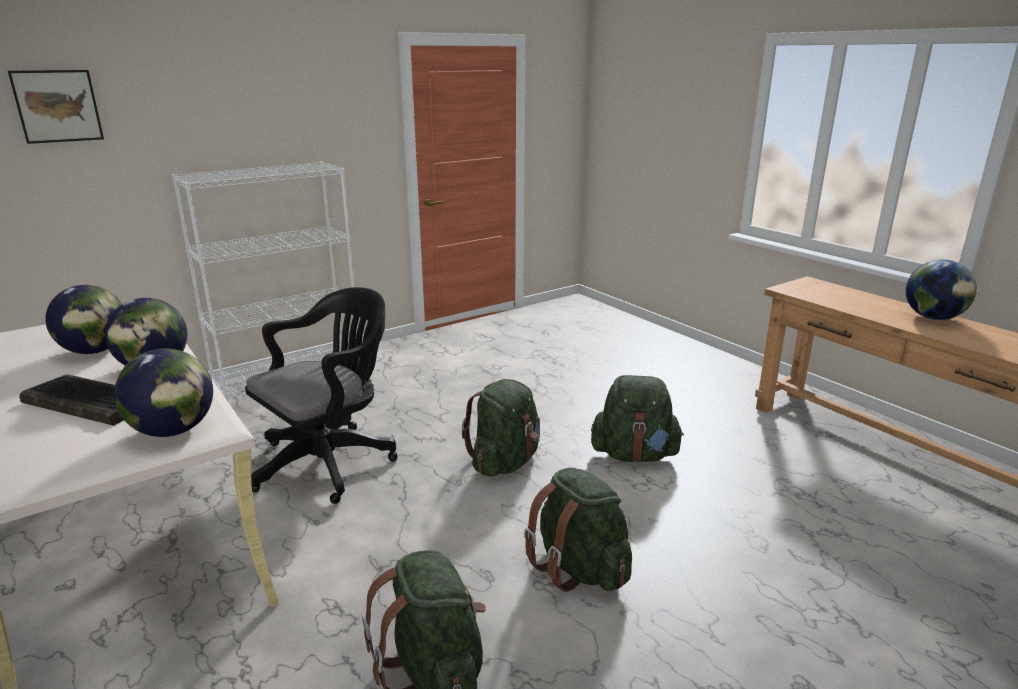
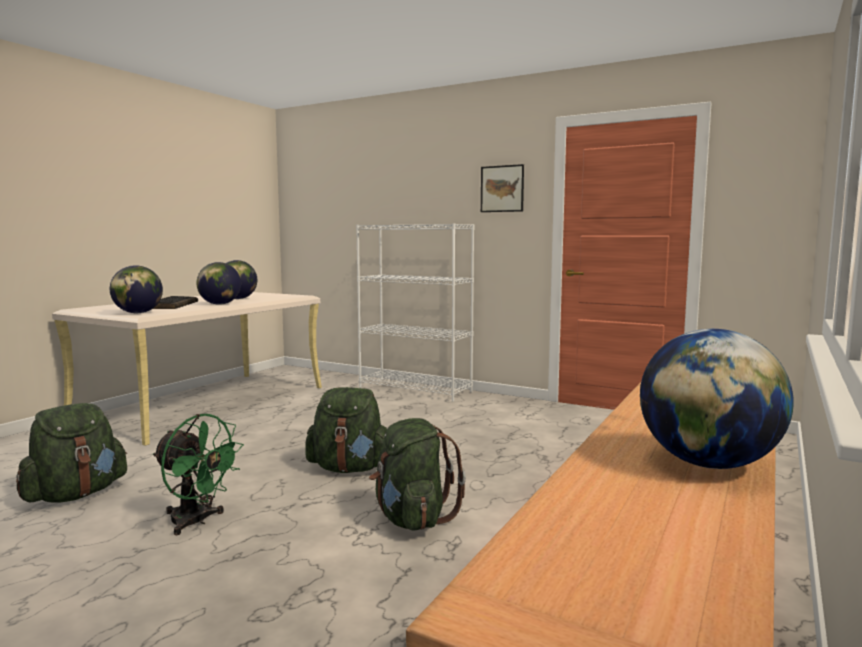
camera: 65 degrees right, 15 degrees down
picture [8,70,104,144] -> picture moved to [481,164,524,212]
black office chair [245,287,398,504] -> none
green backpack [524,468,632,592] -> green fan [153,414,244,535]

